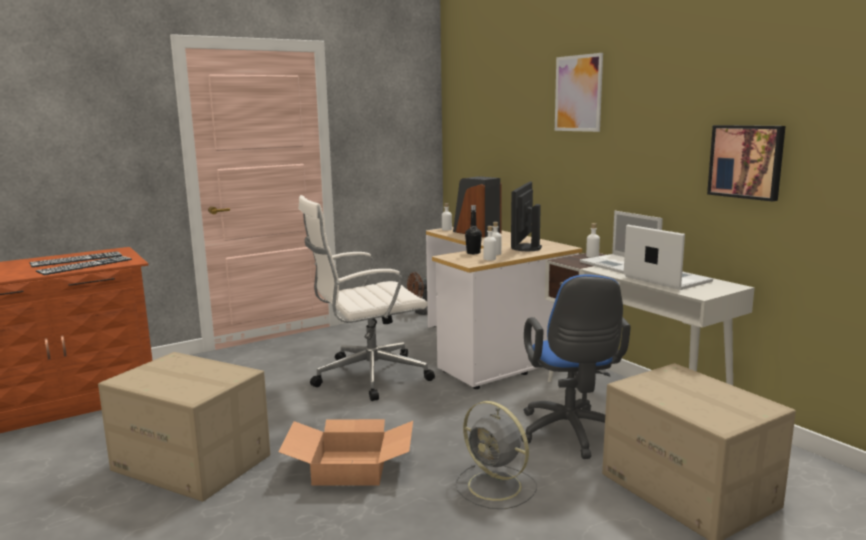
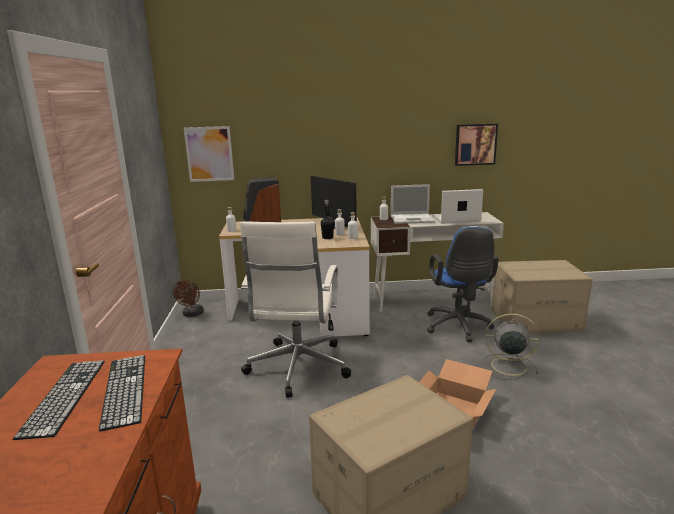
camera: 60 degrees left, 5 degrees up
grey fan [455,401,537,509] -> grey fan turned 150 degrees counterclockwise [482,313,540,380]
blue office chair [521,274,631,459] -> blue office chair turned 60 degrees clockwise [427,227,499,342]
picture [555,53,603,132] -> picture moved to [184,126,234,182]

